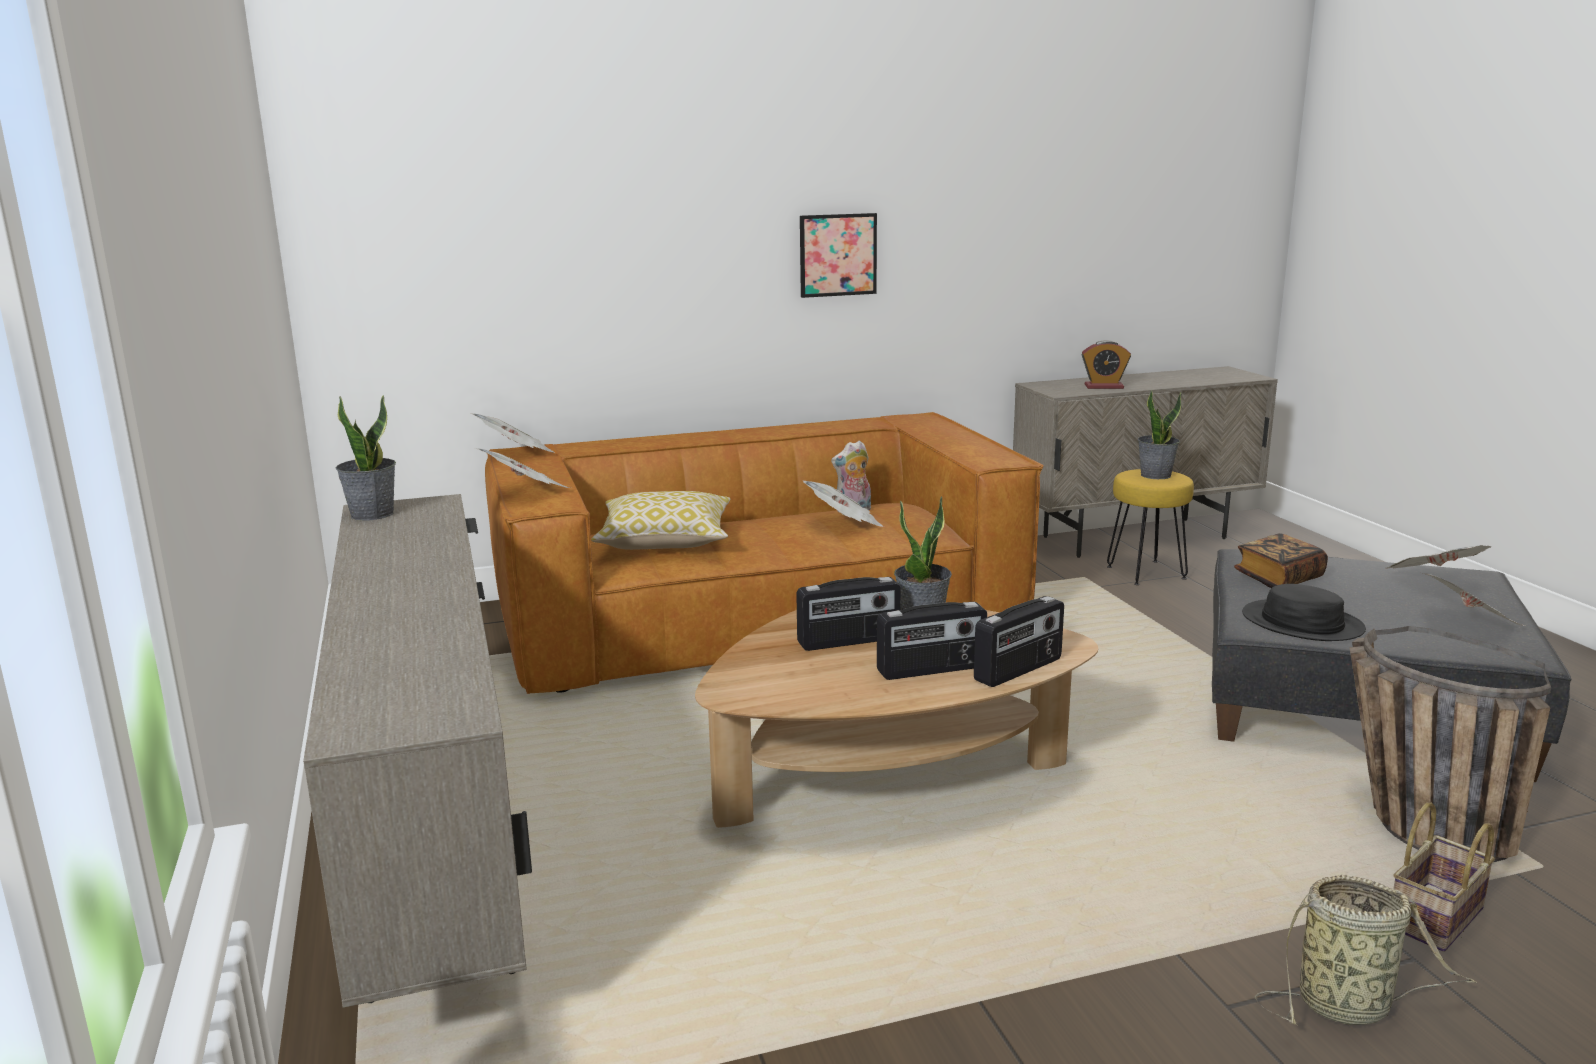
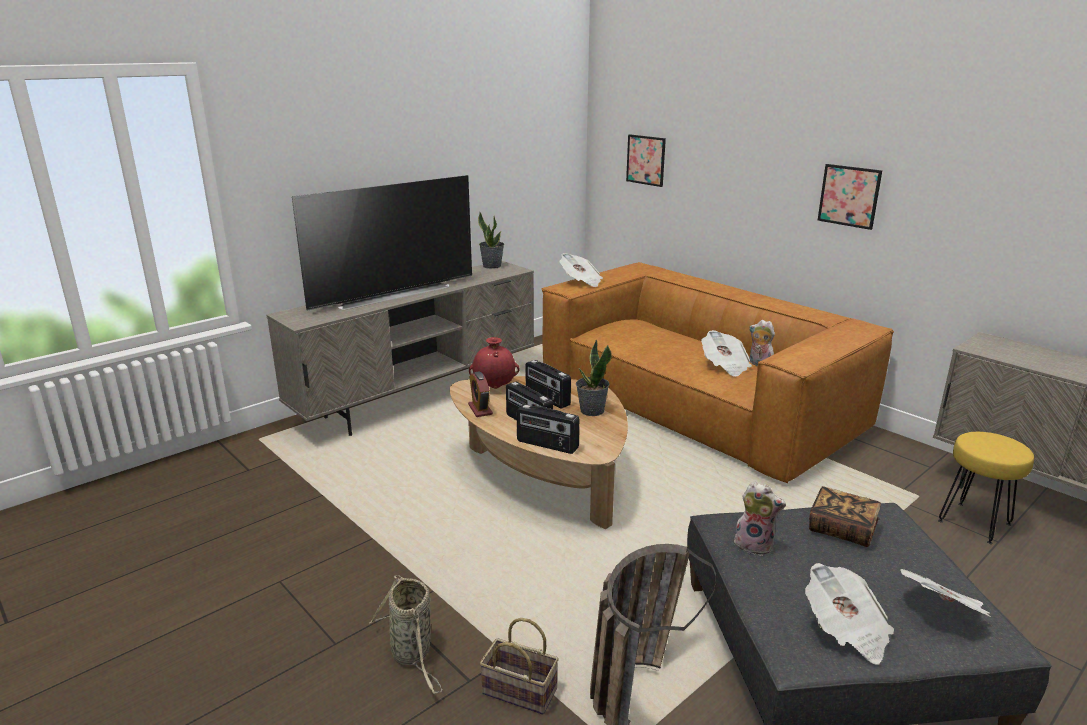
camera: 65 degrees right, 5 degrees up
newspaper [471,413,556,453] -> none
pillow [591,491,731,550] -> none
alarm clock [1082,340,1131,389] -> alarm clock moved to [468,372,493,417]
potted plant [1138,389,1182,479] -> none
black hat [1242,584,1366,641] -> plush toy [734,482,786,556]
none -> television [292,175,472,311]
none -> red vase [469,337,520,389]
none -> picture [626,134,666,187]

